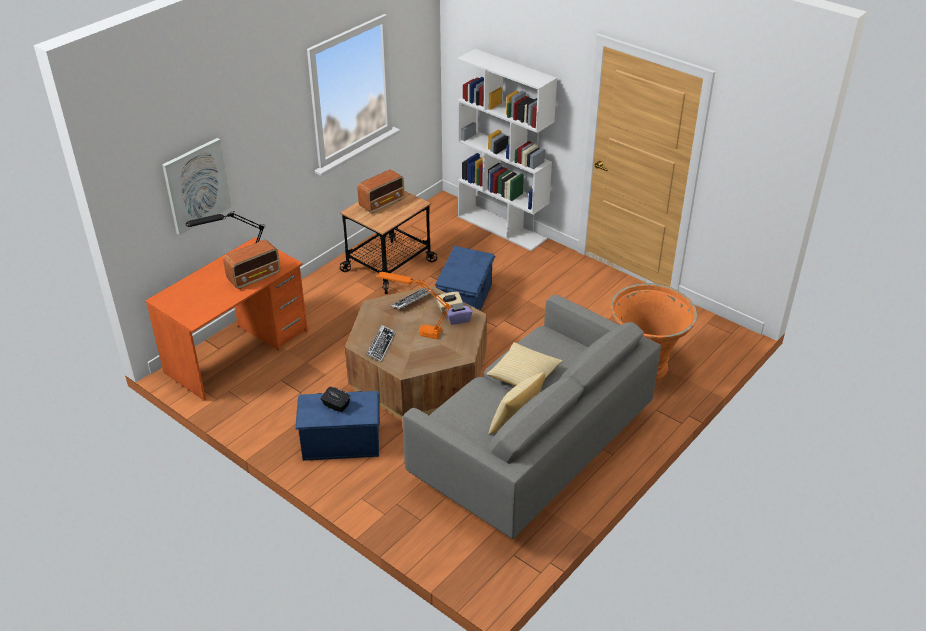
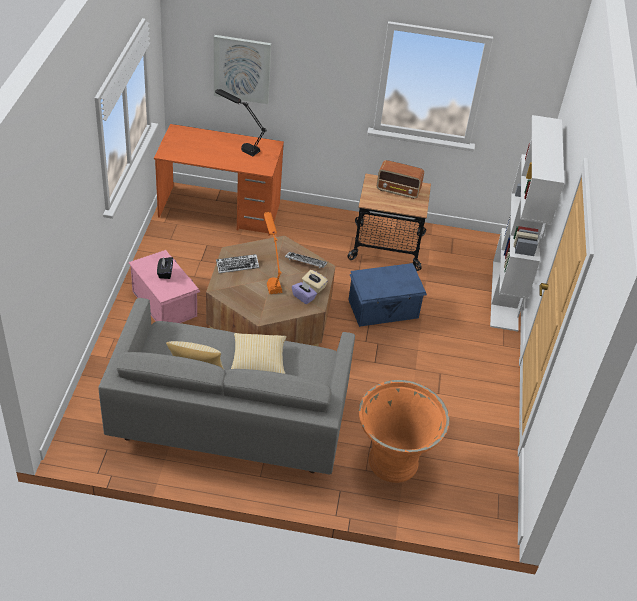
camera: 55 degrees right, 5 degrees up
radio [223,240,280,289] -> none
blue storage box [295,391,380,461] -> pink storage box [129,250,201,323]

